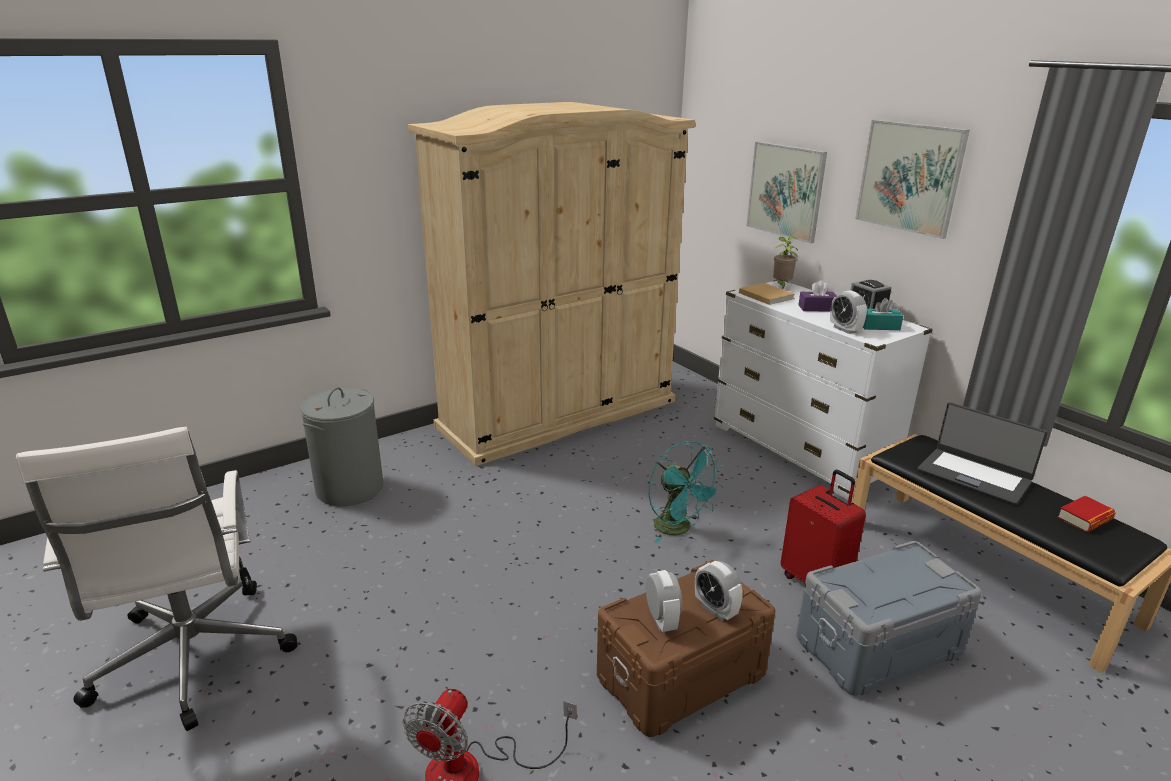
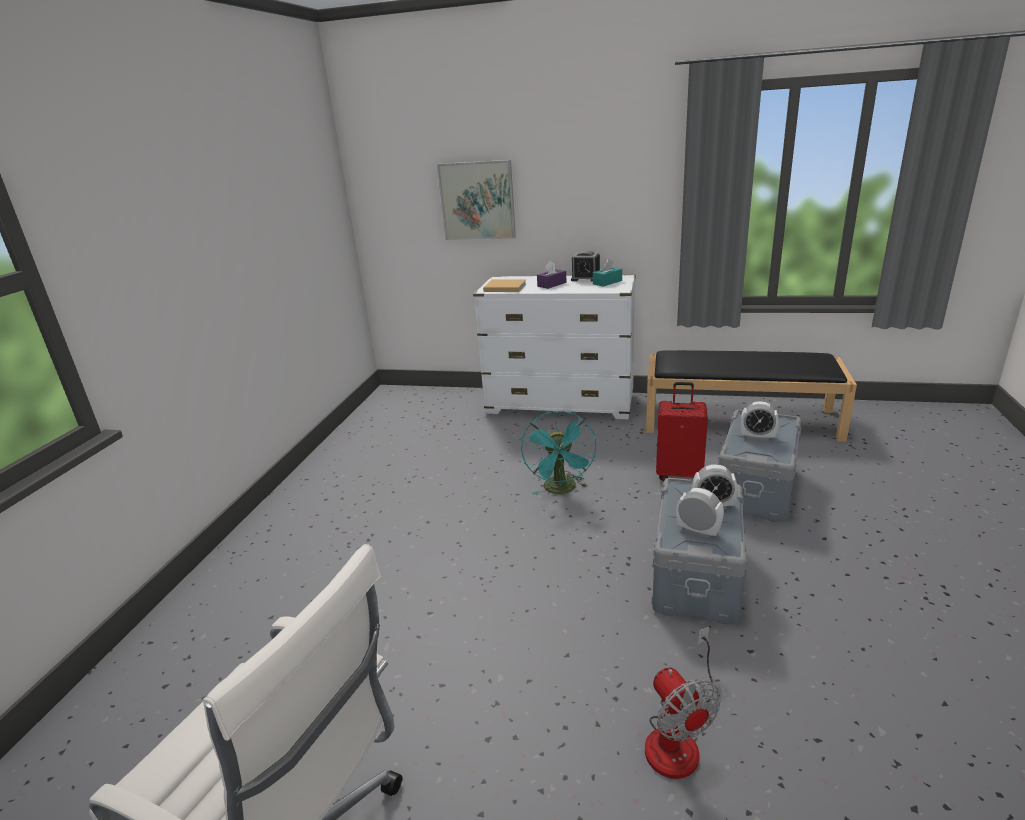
camera: 40 degrees left, 0 degrees up
grey laundry basket [301,387,383,506] -> none
beige wardrobe [408,102,695,466] -> none
brown storage box [597,560,775,737] -> grey storage box [652,478,748,624]
turquoise fan [649,441,723,543] -> turquoise fan turned 75 degrees clockwise [521,411,596,495]
potted plant [773,236,798,289] -> none
alarm clock [830,290,867,334] -> alarm clock moved to [741,401,778,441]
picture [855,120,970,239] -> none
laptop [917,402,1048,505] -> none
book [1057,496,1116,532] -> none

